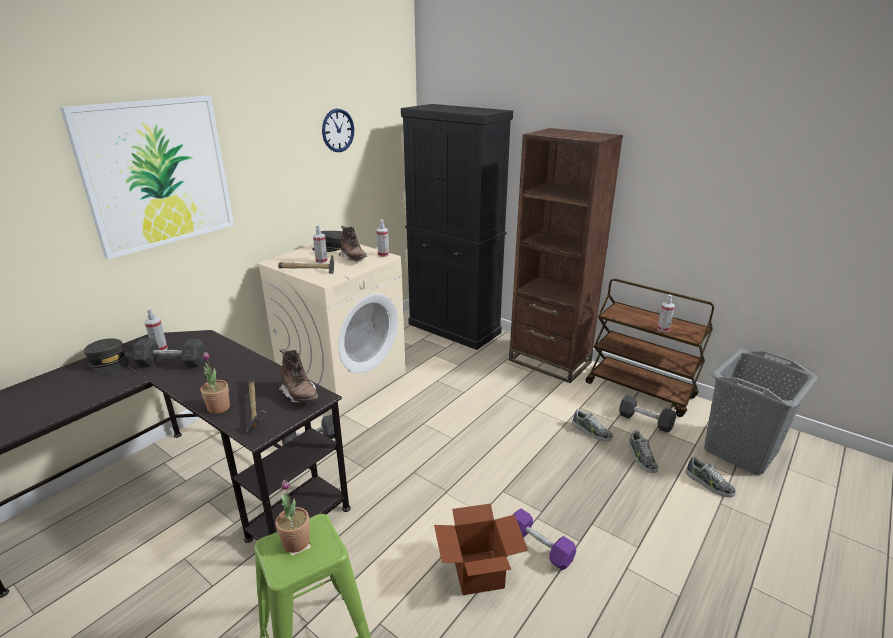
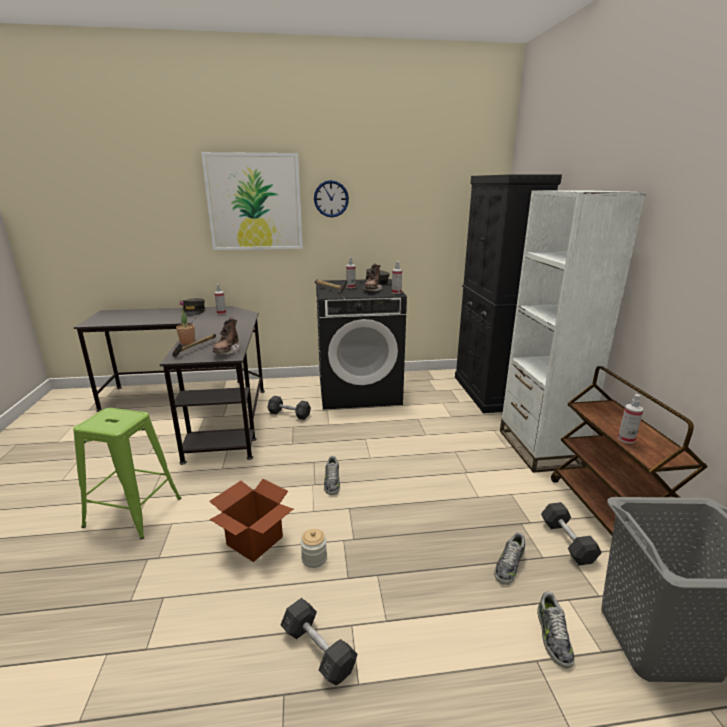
camera: 45 degrees right, 5 degrees down
grey dumbbell [133,338,206,367] -> grey dumbbell moved to [281,598,358,685]
beige washing machine [257,244,406,416] -> black washing machine [316,279,407,410]
potted plant [276,479,310,553] -> none
wall clock [322,109,354,152] -> wall clock moved to [314,180,349,217]
brown bookcase [509,128,623,383] -> white bookcase [500,190,646,473]
purple dumbbell [513,508,576,570] -> jar [300,529,327,568]
shoe [572,409,613,442] -> shoe moved to [324,456,340,495]

